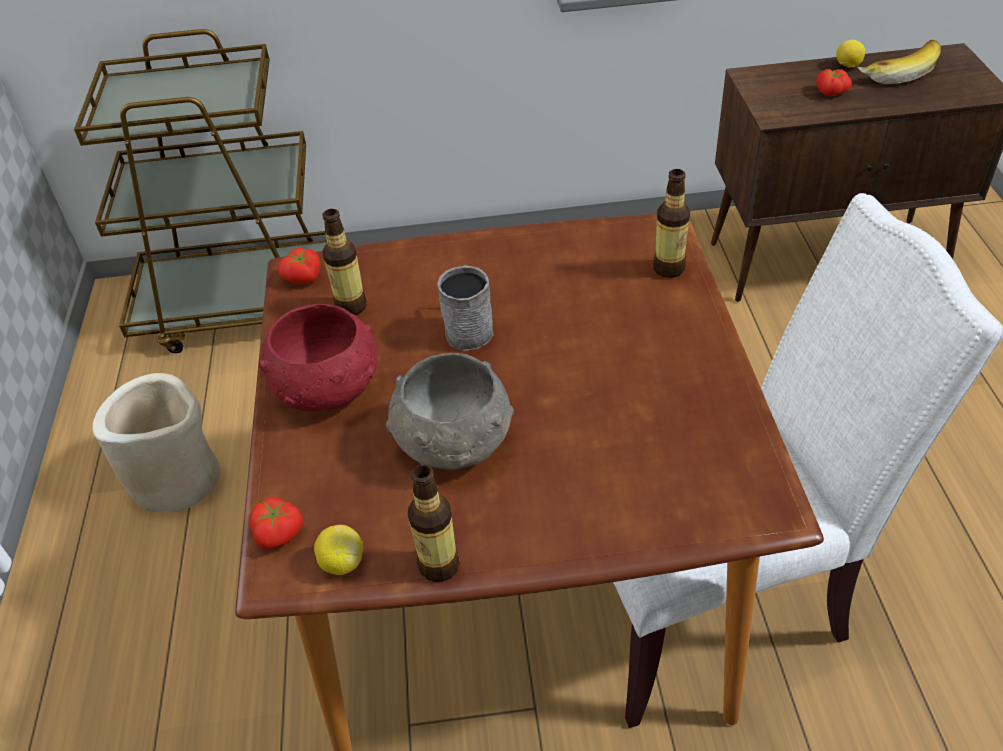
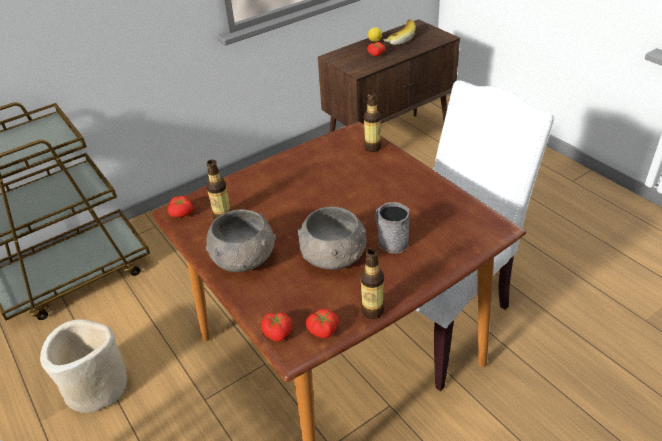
camera: 30 degrees left, 5 degrees down
red bowl [259,304,377,411] -> grey bowl [206,209,276,272]
lemon [314,525,363,575] -> tomato [306,309,339,338]
grey mug [437,265,493,351] -> grey mug moved to [375,202,409,253]

